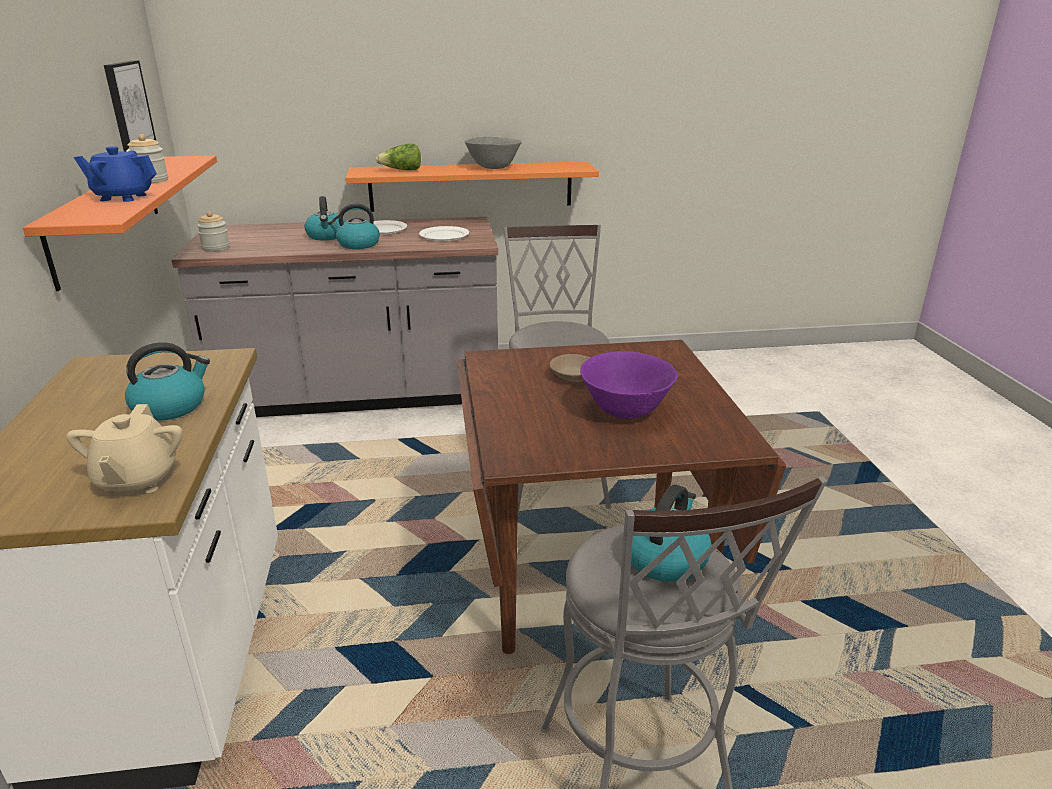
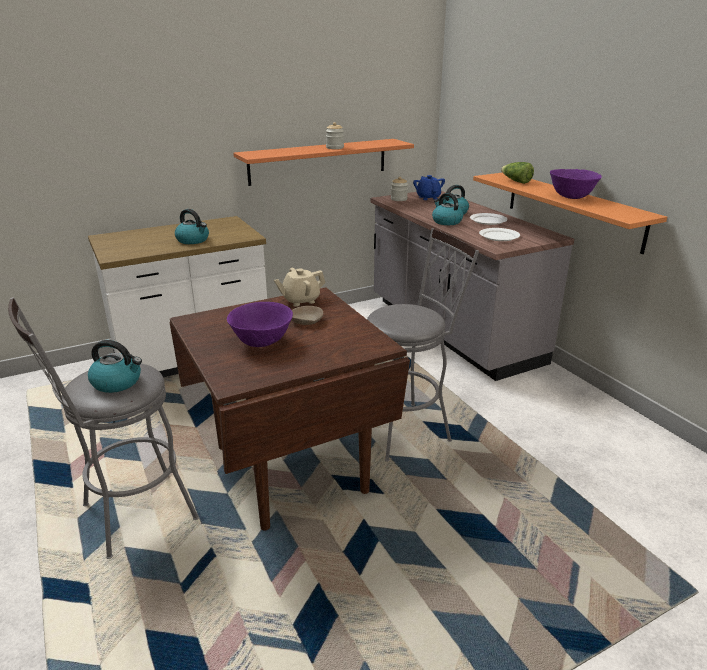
camera: 70 degrees right, 0 degrees up
beige teapot [66,404,183,495] -> beige teapot moved to [274,268,326,307]
blue teapot [74,146,157,202] -> blue teapot moved to [413,175,445,200]
picture [104,60,156,152] -> none
grey bowl [465,137,522,169] -> purple bowl [550,169,602,199]

